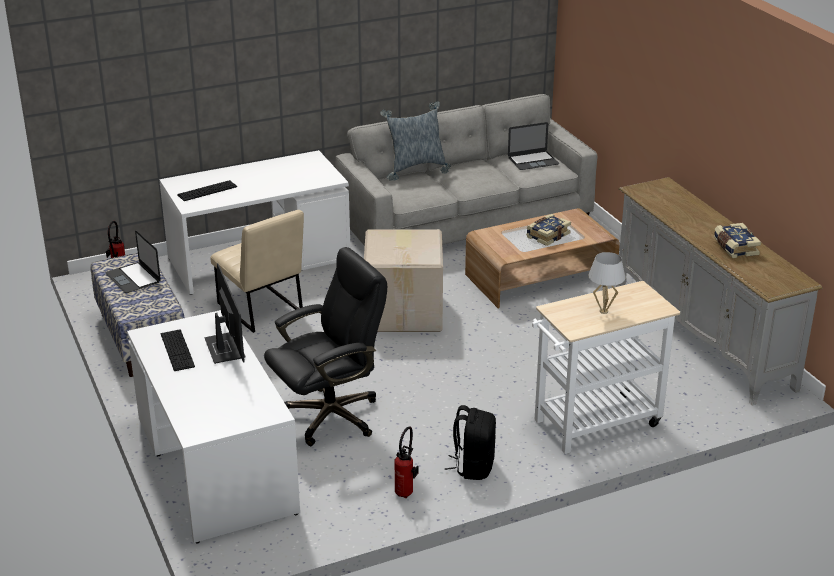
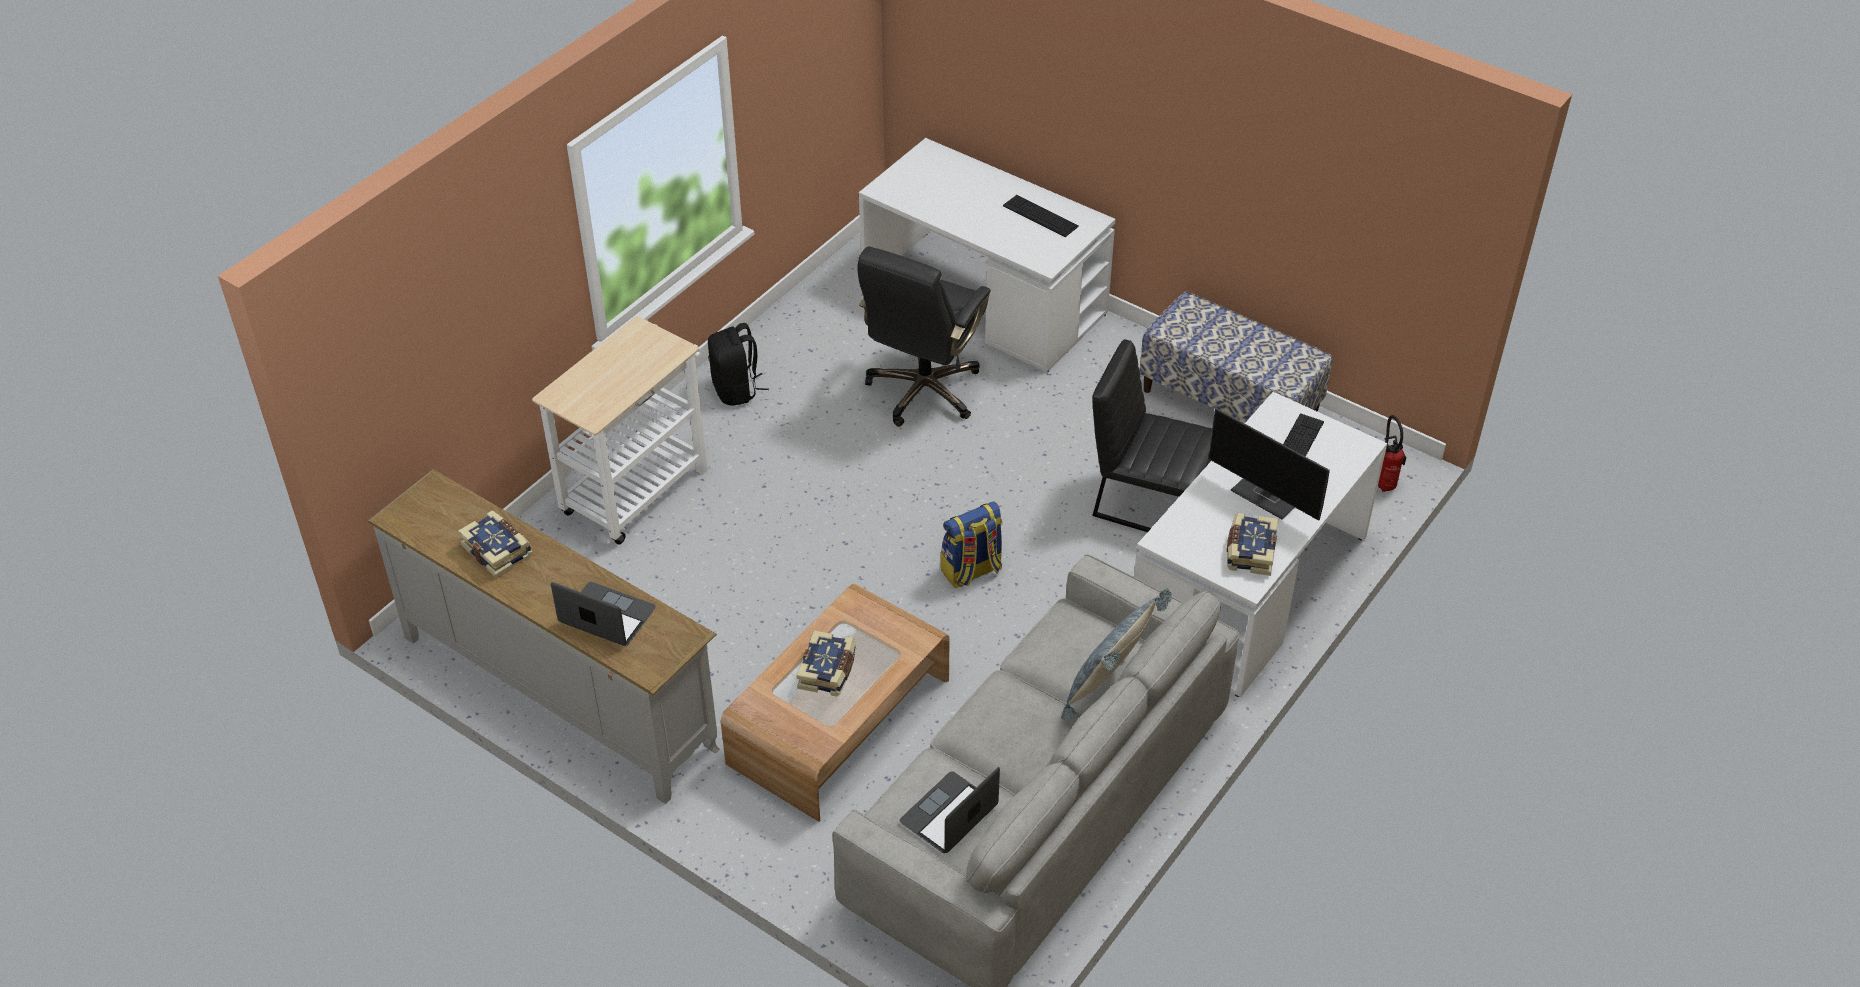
camera: 150 degrees right, 15 degrees up
laptop [106,230,161,293] -> laptop moved to [551,582,656,646]
monitor [204,263,246,364] -> monitor moved to [1208,408,1330,521]
beige chair [210,210,304,333] -> black chair [1092,339,1212,532]
cardboard box [364,229,443,332] -> backpack [941,502,1003,588]
fire extinguisher [394,426,419,498] -> none
white table lamp [588,252,625,314] -> none
none -> book [1227,513,1278,576]

